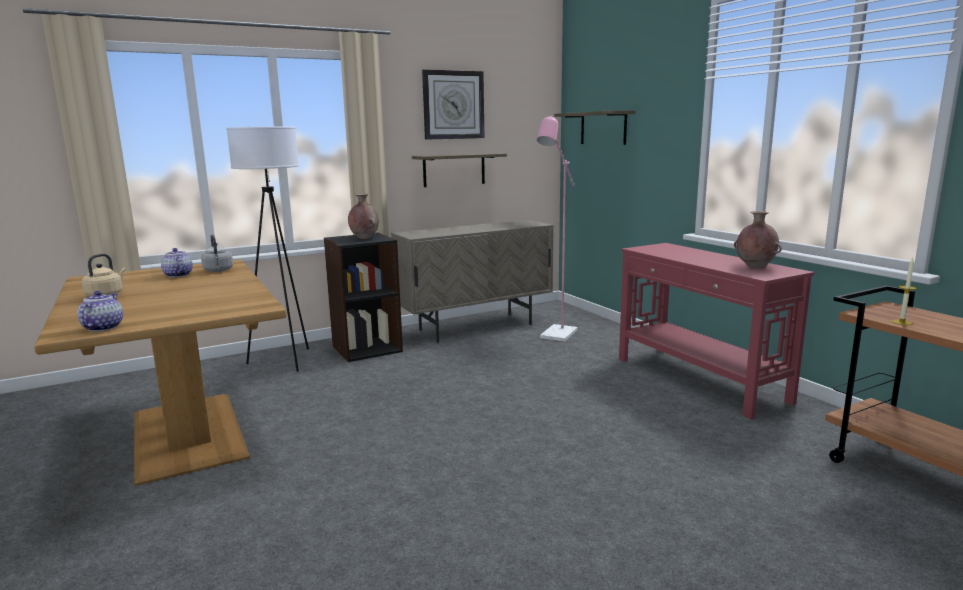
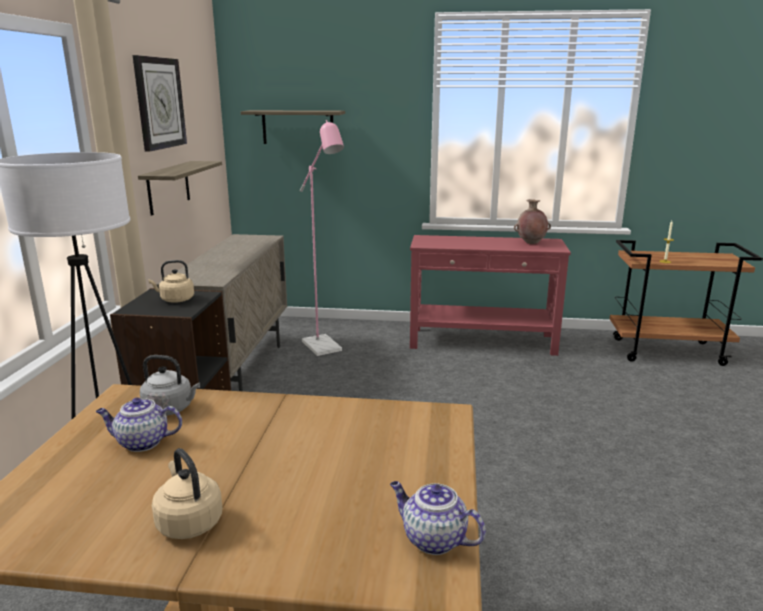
camera: 55 degrees left, 5 degrees up
brown vase [348,194,379,239] -> beige kettle [148,260,194,303]

